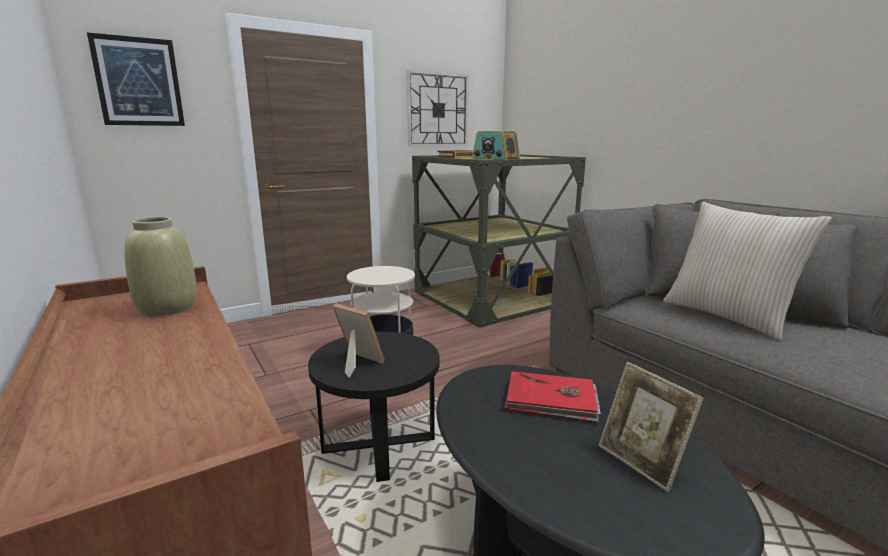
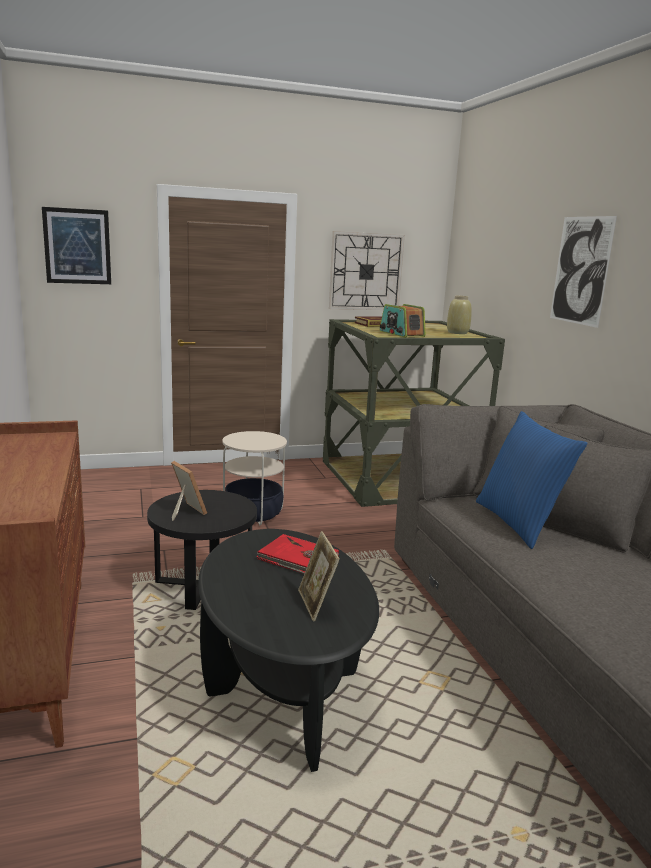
camera: 15 degrees right, 0 degrees up
beige vase [124,217,197,316] -> beige vase moved to [447,295,472,334]
beige pillow [663,202,832,341] -> blue pillow [476,411,587,549]
none -> picture [550,216,617,328]

